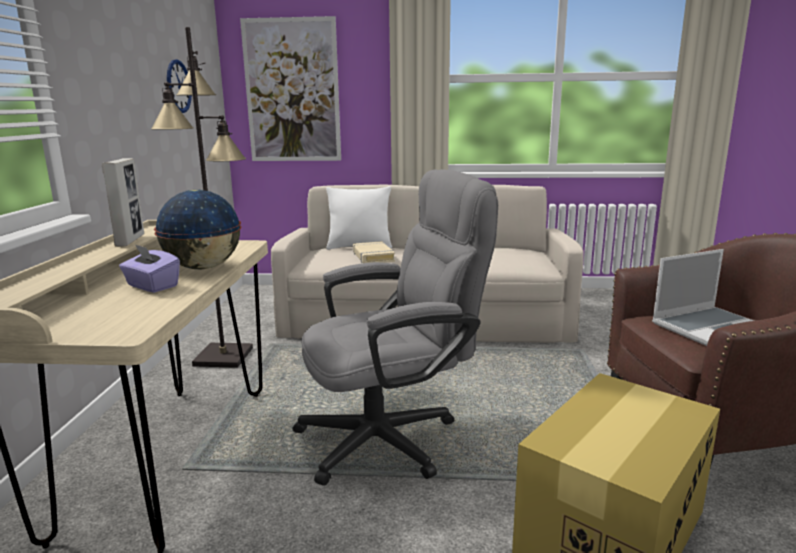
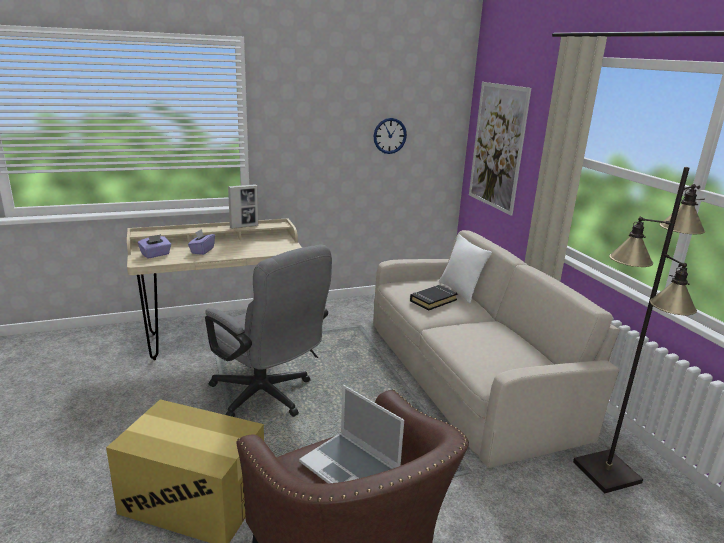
camera: 65 degrees right, 5 degrees up
black floor lamp [151,27,253,368] -> black floor lamp moved to [573,167,705,493]
globe [154,190,242,269] -> none
beige book [353,241,395,263] -> black book [410,285,458,311]
none -> purple tissue box [138,234,171,258]

